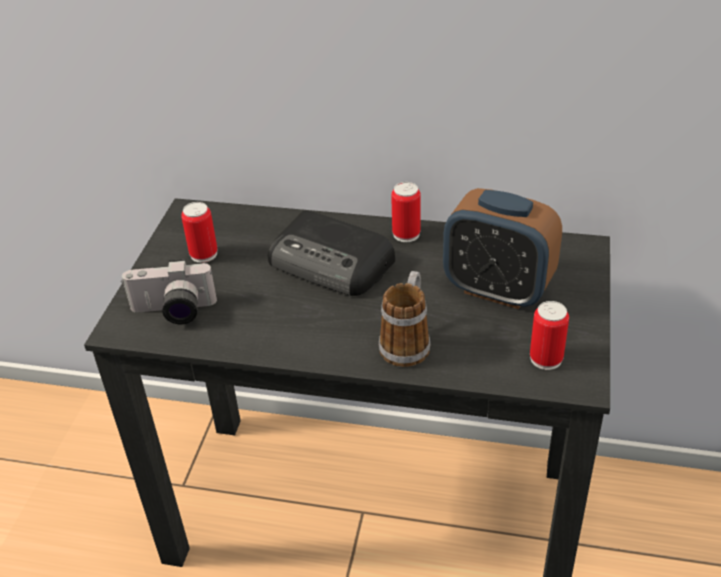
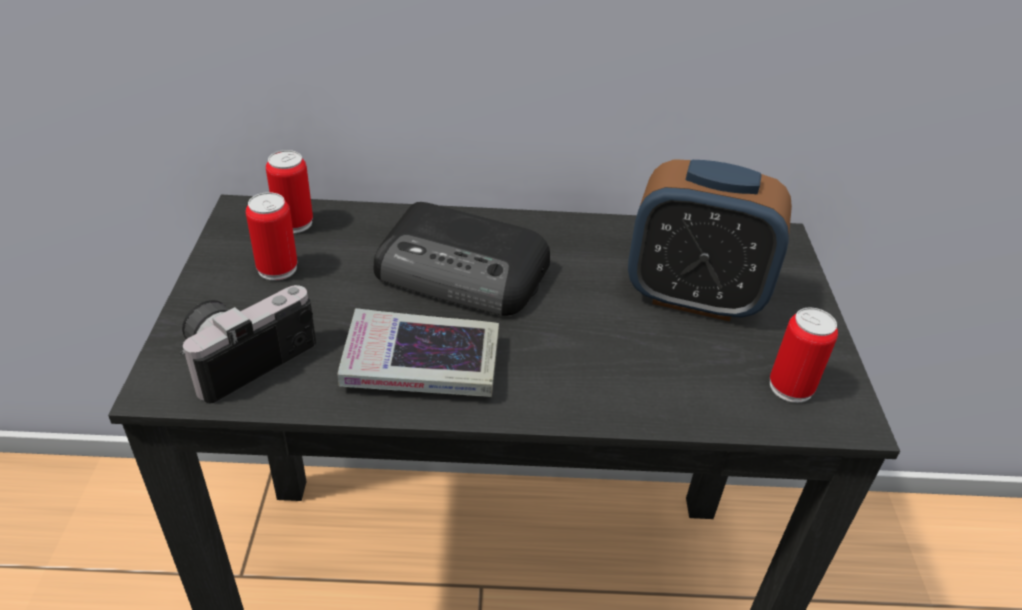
camera: 15 degrees left, 0 degrees up
camera [121,259,217,324] -> camera turned 150 degrees clockwise [180,285,316,403]
mug [379,271,430,367] -> none
can [391,182,421,242] -> can moved to [266,150,313,233]
none -> book [337,308,499,397]

